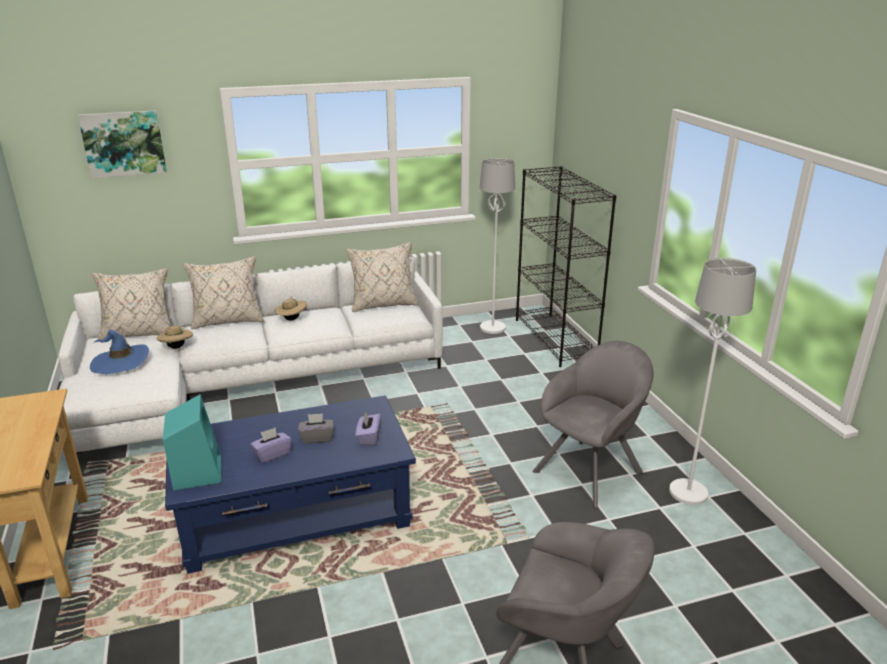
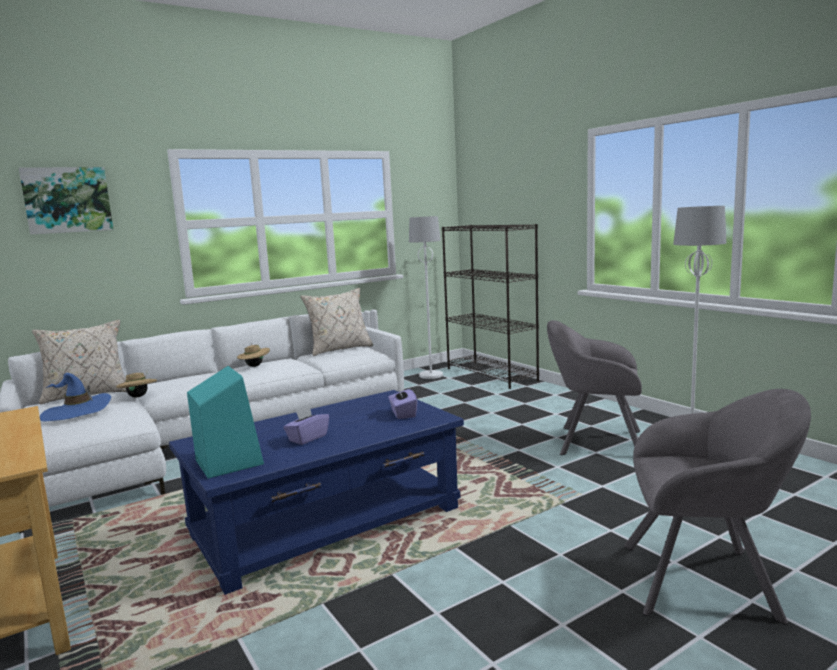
camera: 15 degrees left, 15 degrees down
beige pillow [183,256,264,330] -> none
grey tissue box [298,413,334,444] -> none
grey armchair [533,341,654,508] -> grey armchair turned 105 degrees counterclockwise [547,320,642,455]

